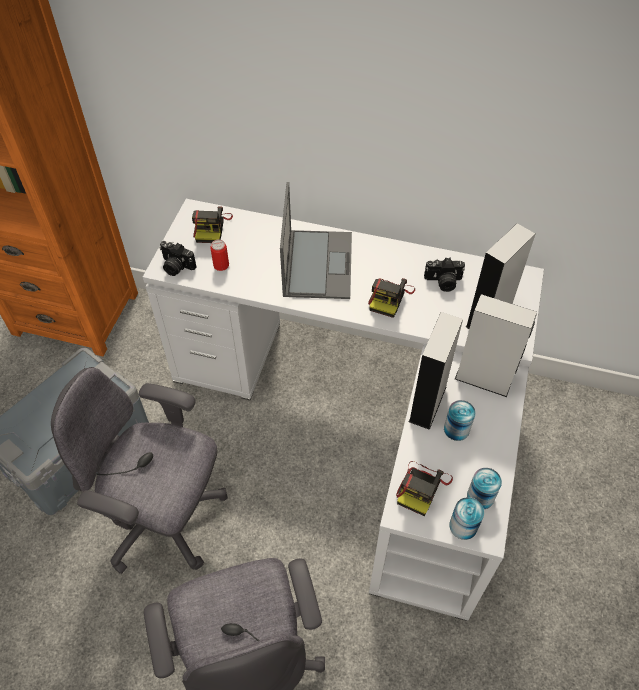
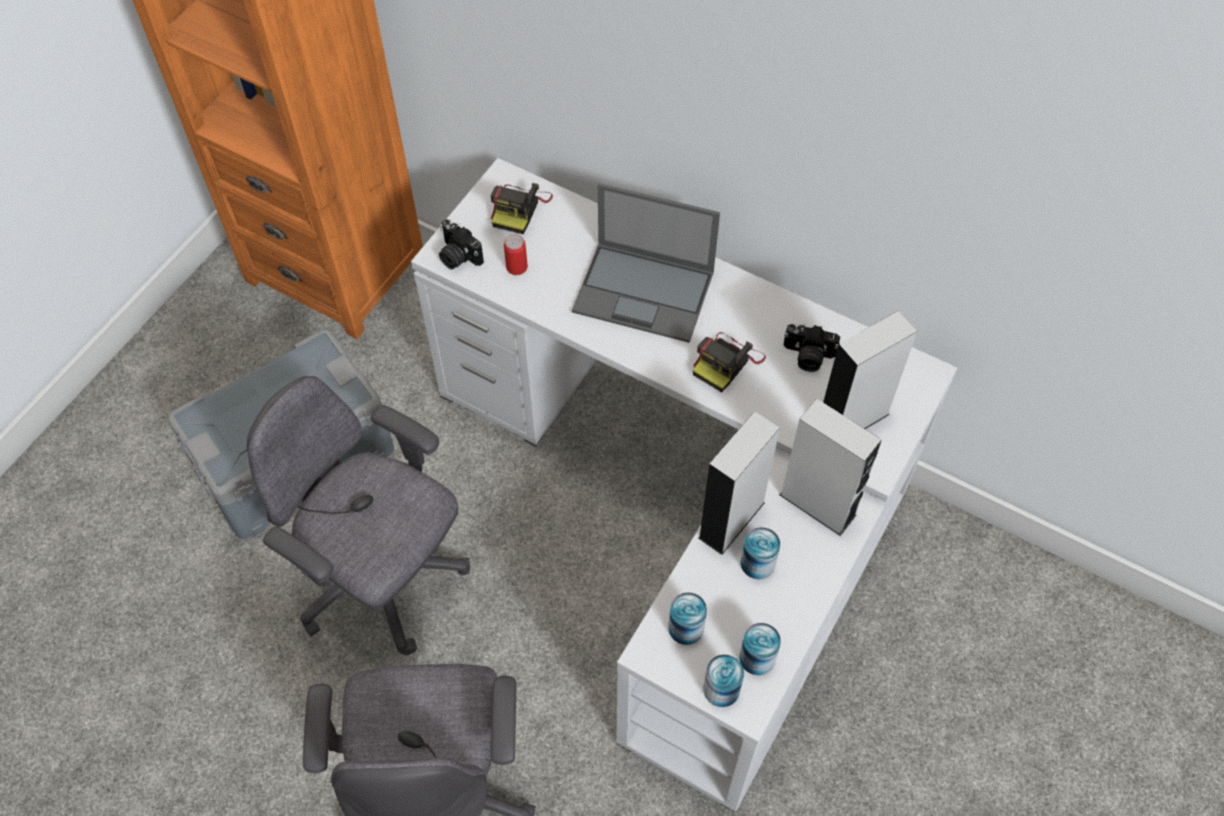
camera: 15 degrees right, 5 degrees up
laptop [280,182,352,299] -> laptop turned 90 degrees clockwise [572,183,720,343]
camera [396,461,453,516] -> can [668,592,707,645]

